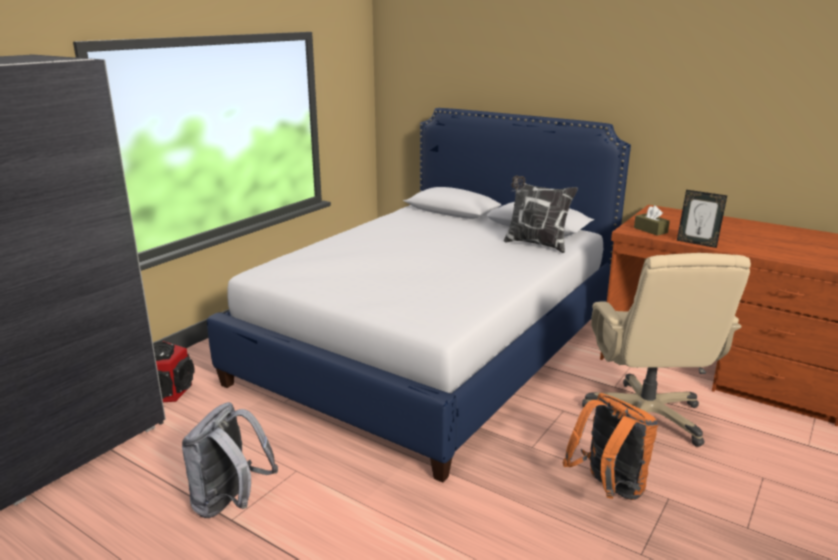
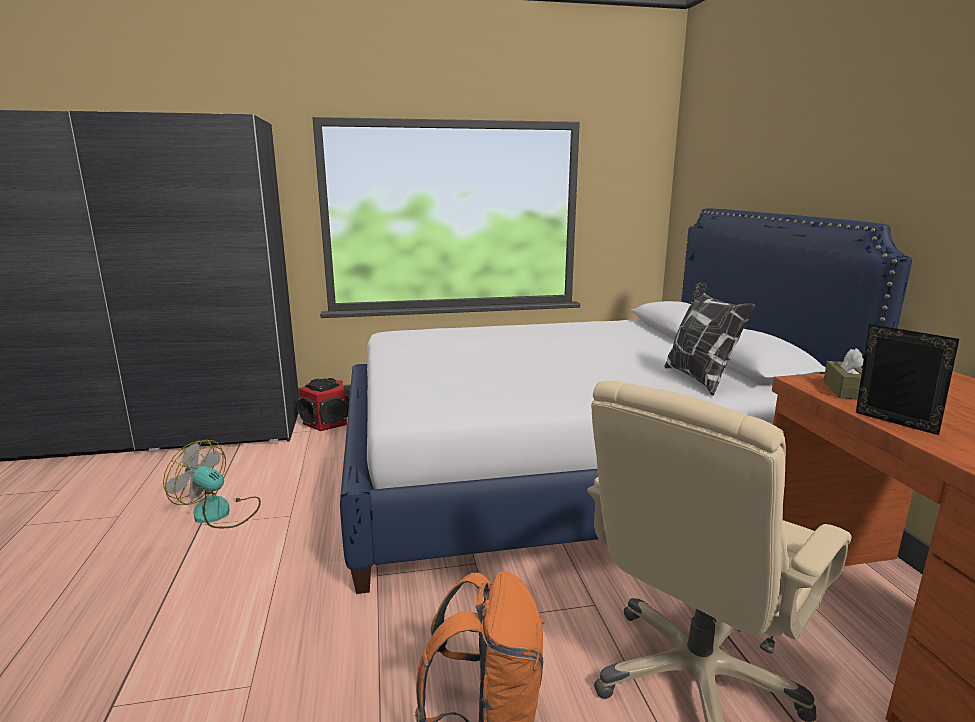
camera: 45 degrees right, 5 degrees down
grey backpack [182,402,278,518] -> fan [163,440,261,528]
picture frame [677,190,727,248] -> picture frame turned 150 degrees clockwise [856,324,959,435]

